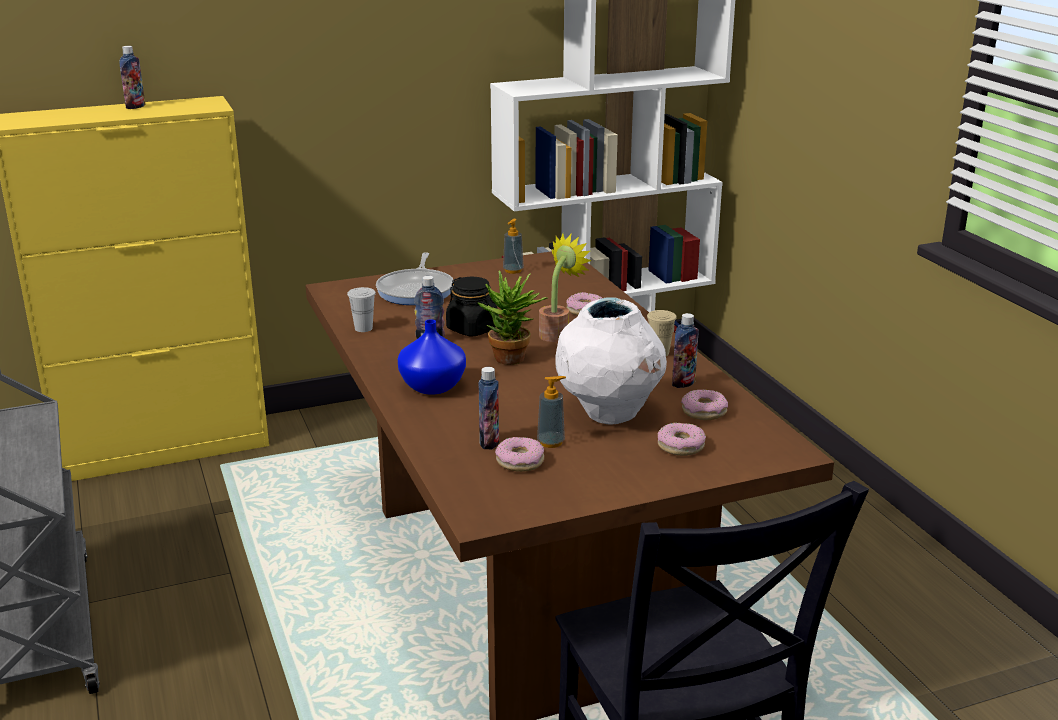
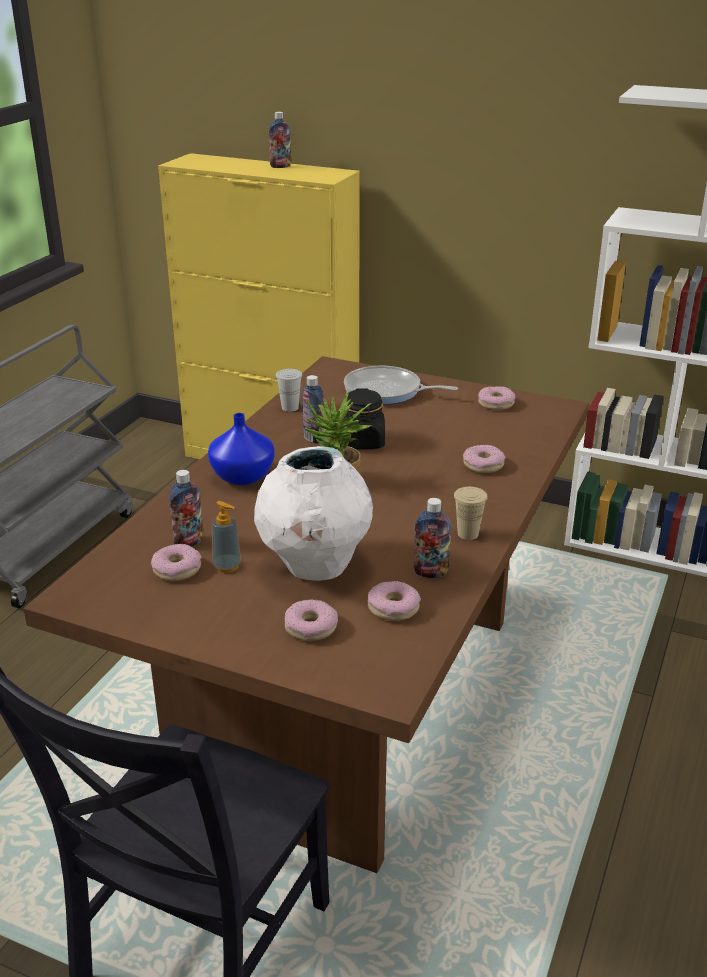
camera: 45 degrees right, 5 degrees up
frying pan [376,252,453,305] -> frying pan turned 60 degrees clockwise [344,366,458,405]
soap dispenser [503,219,524,274] -> donut [478,386,515,410]
potted plant [539,233,592,342] -> none

